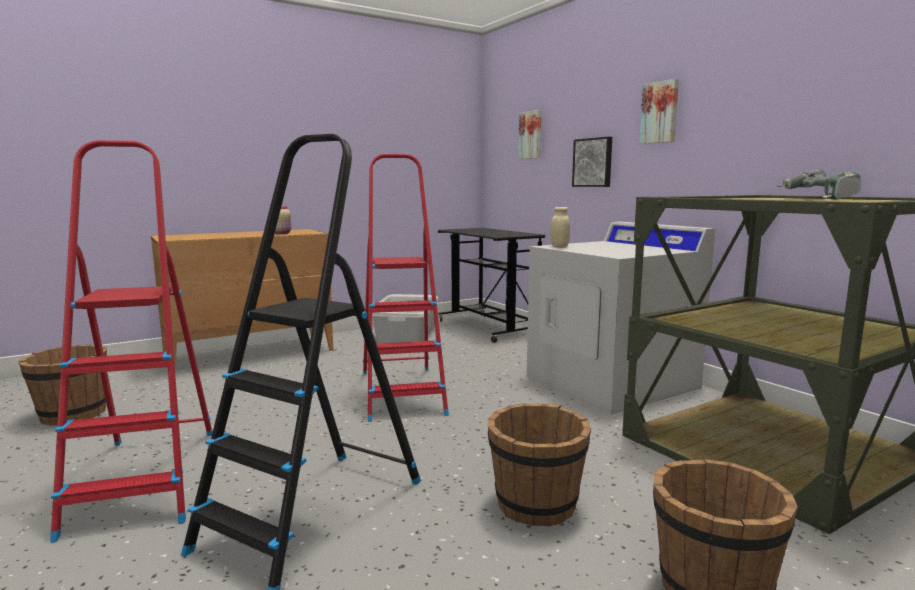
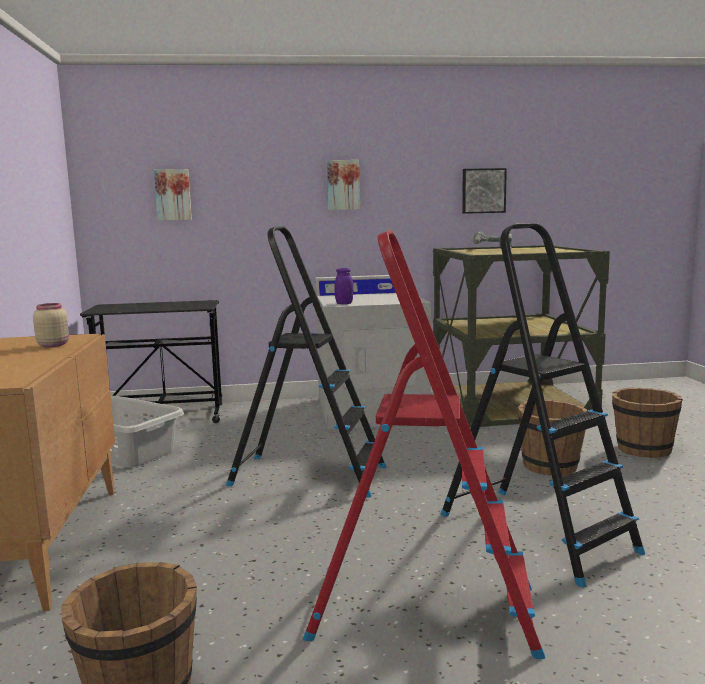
camera: 65 degrees left, 0 degrees up
red step ladder [363,154,449,422] -> black step ladder [226,226,386,498]
beige jar [550,207,570,248] -> purple jar [334,268,353,304]
picture [572,137,612,187] -> picture moved to [462,168,507,214]

